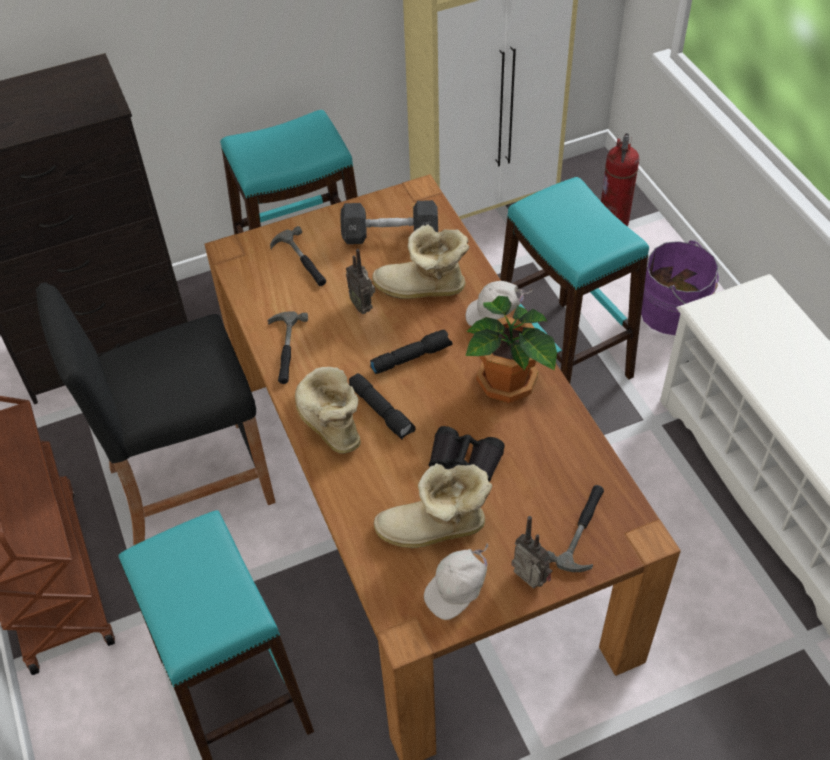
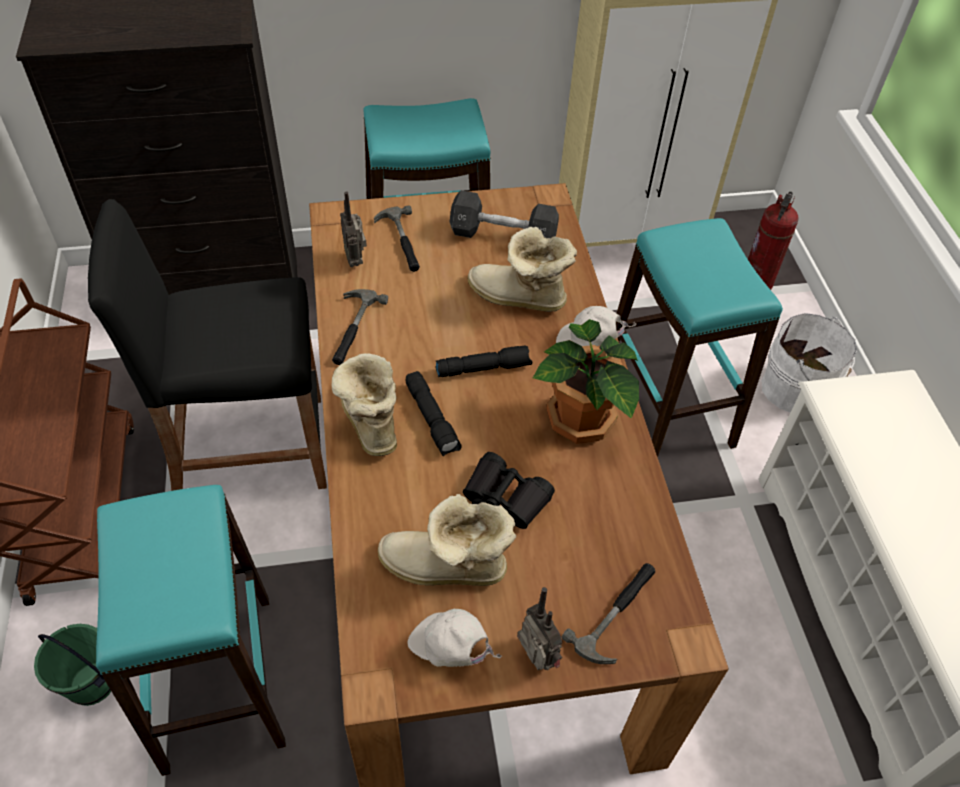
camera: 10 degrees right, 0 degrees up
radio [346,249,375,314] -> radio moved to [340,192,367,267]
white cap [424,544,489,620] -> white cap turned 60 degrees clockwise [407,609,502,667]
purple bucket [641,240,719,335] -> white bucket [762,313,857,413]
none -> green bucket [34,624,111,706]

